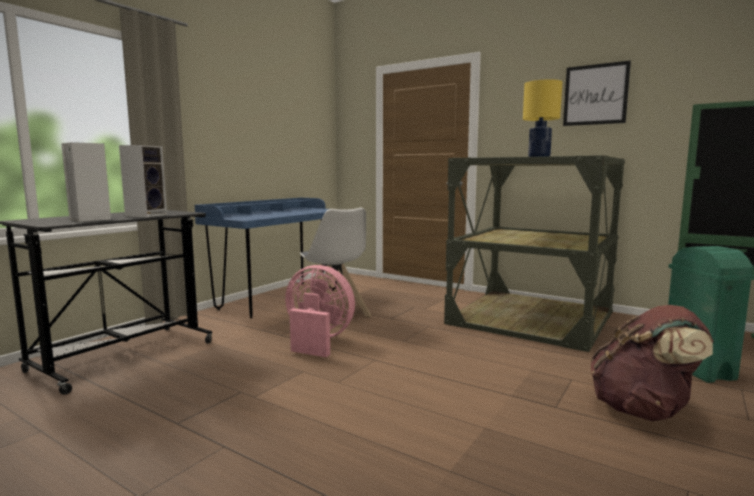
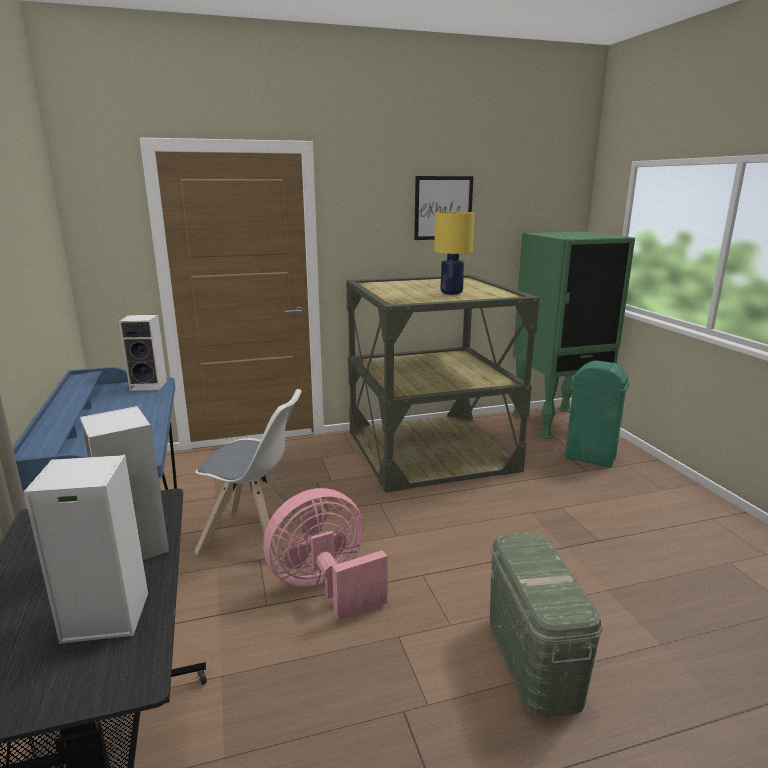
camera: 50 degrees left, 10 degrees up
brown backpack [591,305,713,421] -> none
none -> speaker [119,315,167,391]
none -> green storage box [490,533,603,717]

